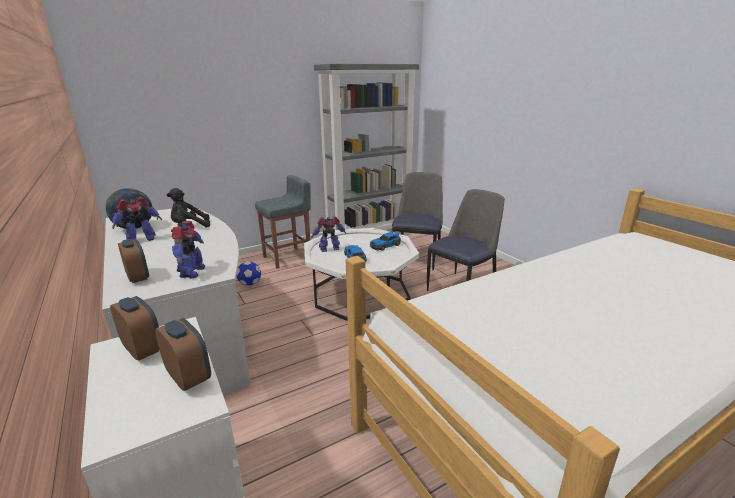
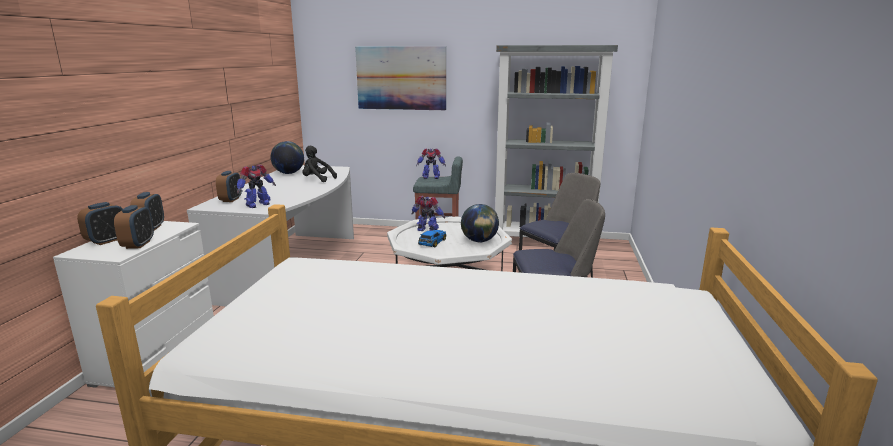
camera: 40 degrees right, 5 degrees down
toy robot [112,197,162,241] -> toy robot moved to [416,148,446,179]
football [236,262,261,285] -> none
toy car [370,231,401,251] -> globe [461,204,499,243]
none -> alarm clock [77,202,123,245]
none -> picture [355,46,446,110]

